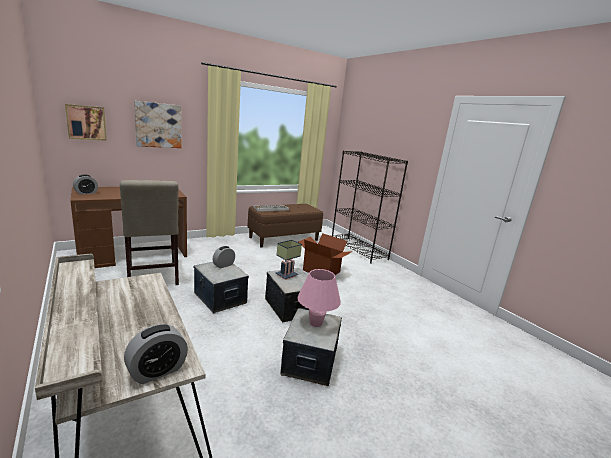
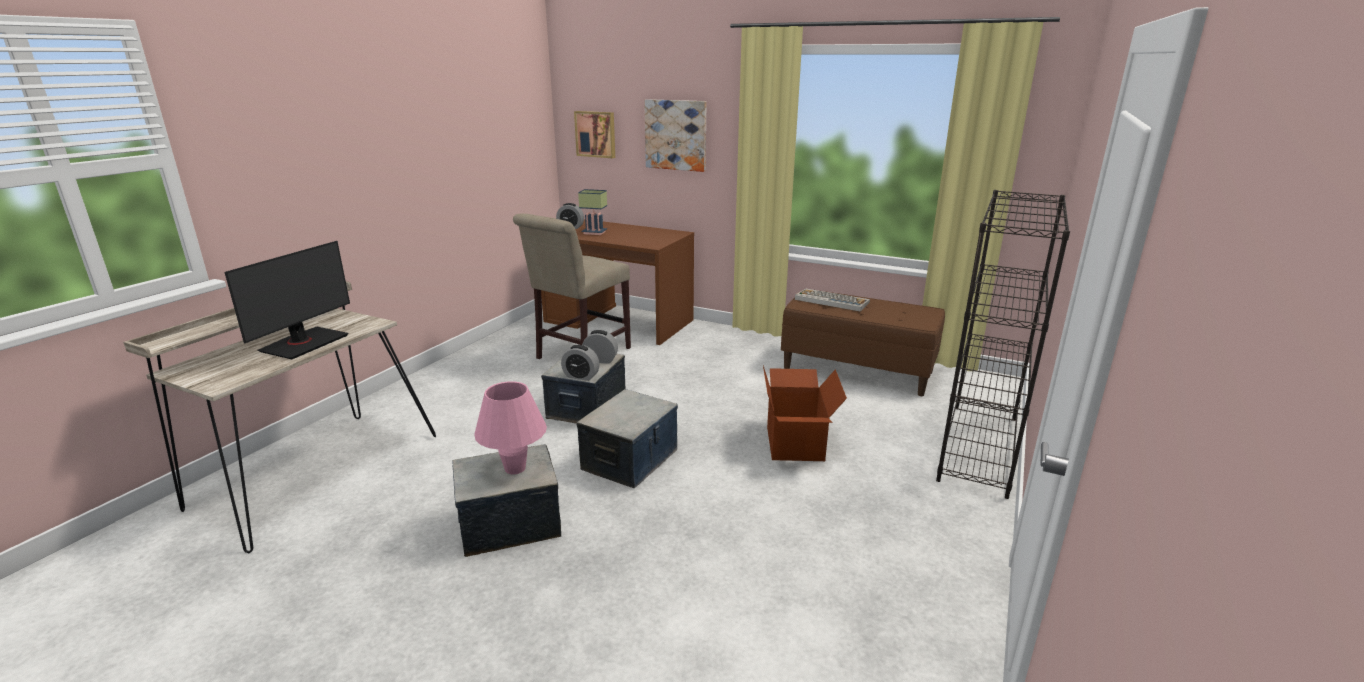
camera: 60 degrees right, 5 degrees up
alarm clock [124,324,188,384] -> alarm clock moved to [561,345,600,381]
table lamp [276,240,302,280] -> table lamp moved to [578,189,607,235]
none -> monitor [224,241,350,359]

